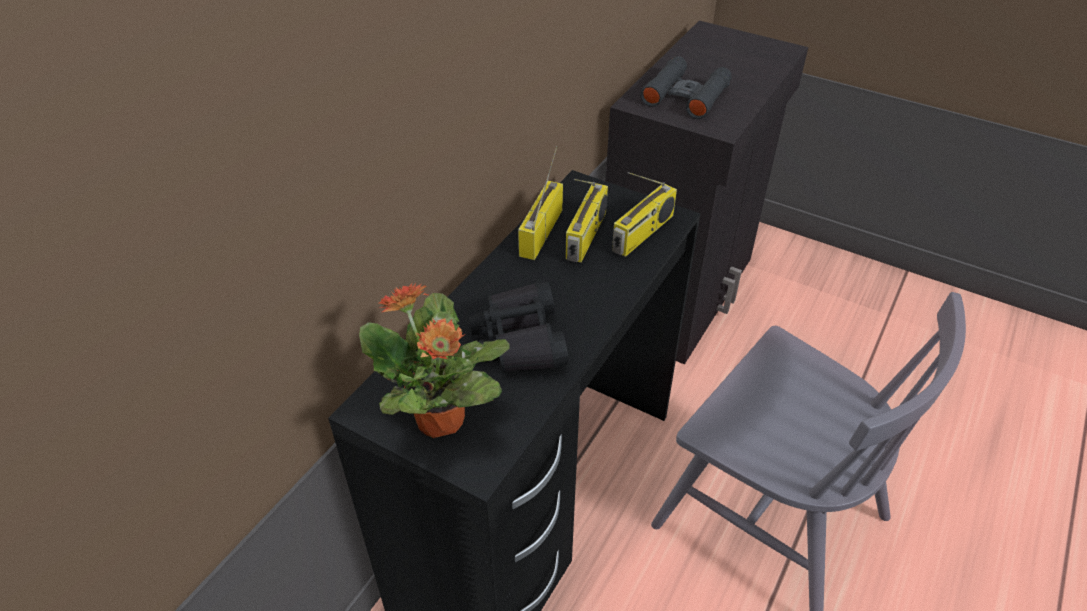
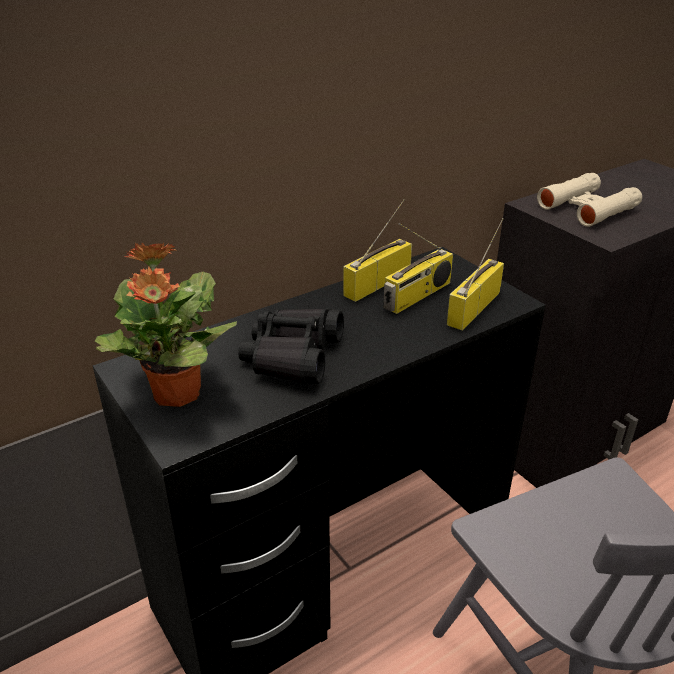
camera: 25 degrees right, 10 degrees down
radio [612,172,677,257] -> radio turned 150 degrees clockwise [447,218,504,331]
black binoculars [640,56,732,119] -> beige binoculars [537,173,642,227]

